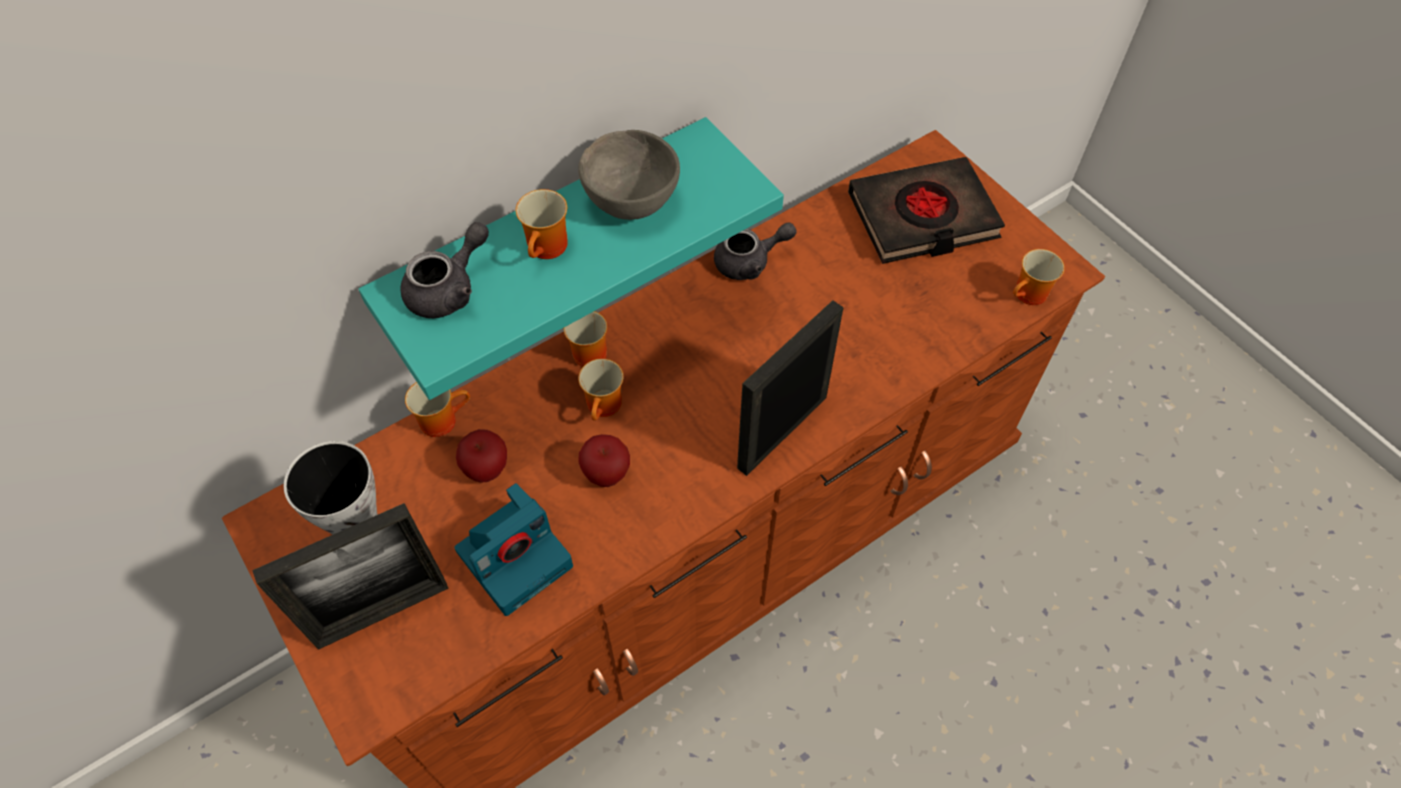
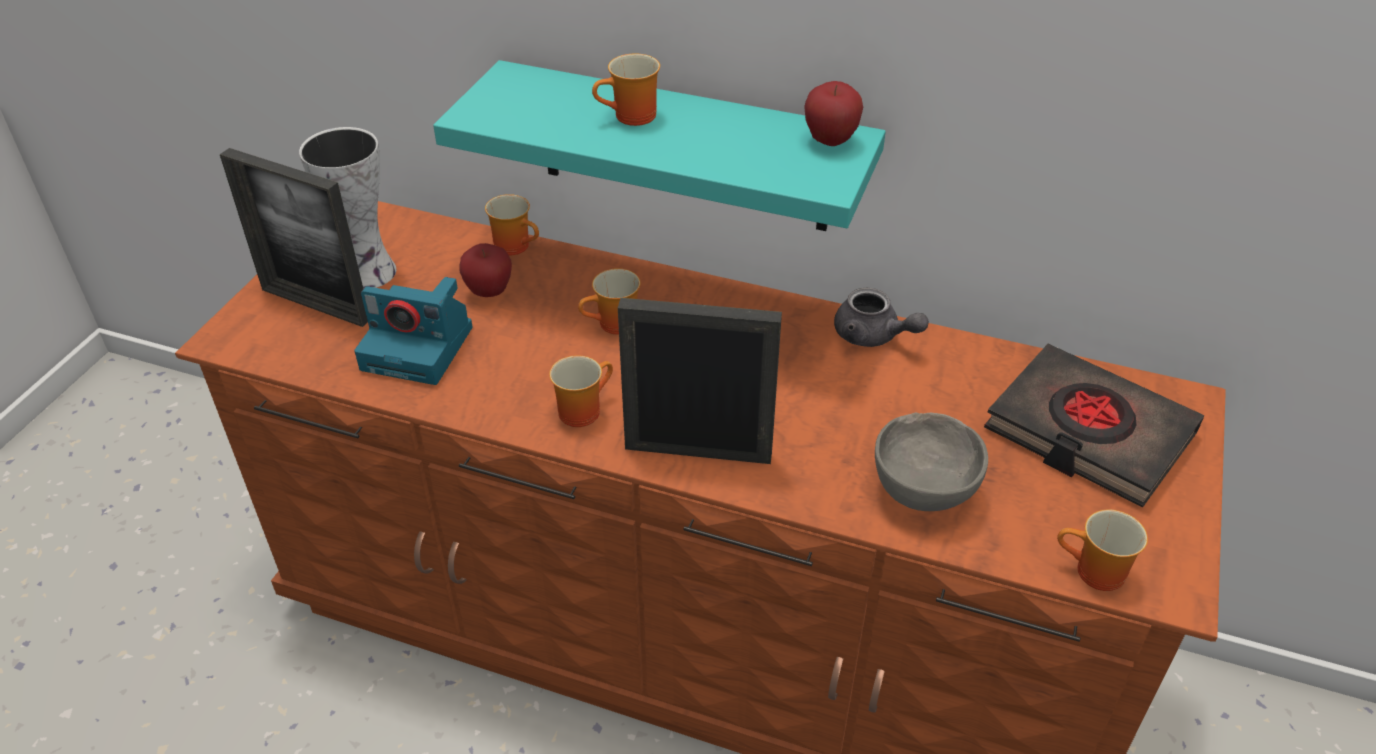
camera: 55 degrees right, 15 degrees down
grey teapot [401,222,489,318] -> none
mug [564,311,607,367] -> mug moved to [549,355,613,427]
grey bowl [578,130,680,220] -> grey bowl moved to [875,413,988,511]
apple [579,434,630,487] -> apple moved to [804,81,863,146]

